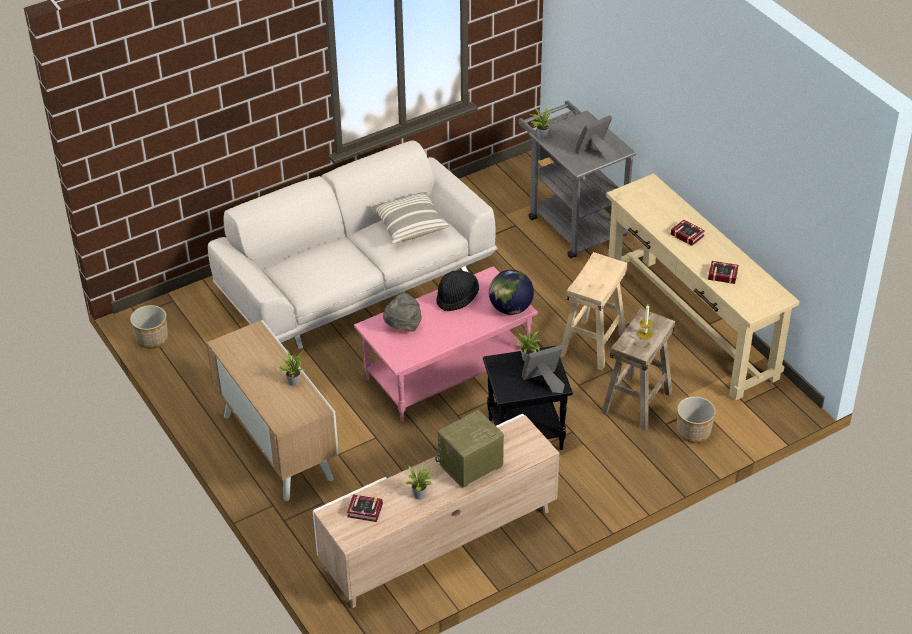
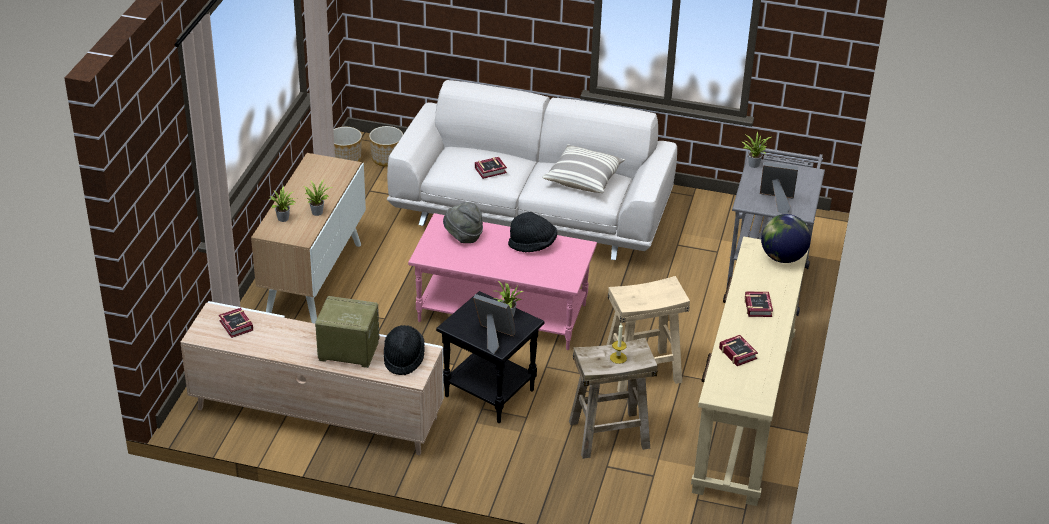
camera: 45 degrees right, 5 degrees down
potted plant [405,463,435,499] -> potted plant moved to [269,186,296,222]
globe [489,270,534,315] -> globe moved to [761,214,811,263]
planter [677,396,716,443] -> planter moved to [369,126,403,167]
none -> black hat [384,325,425,375]
none -> book [475,157,507,179]

